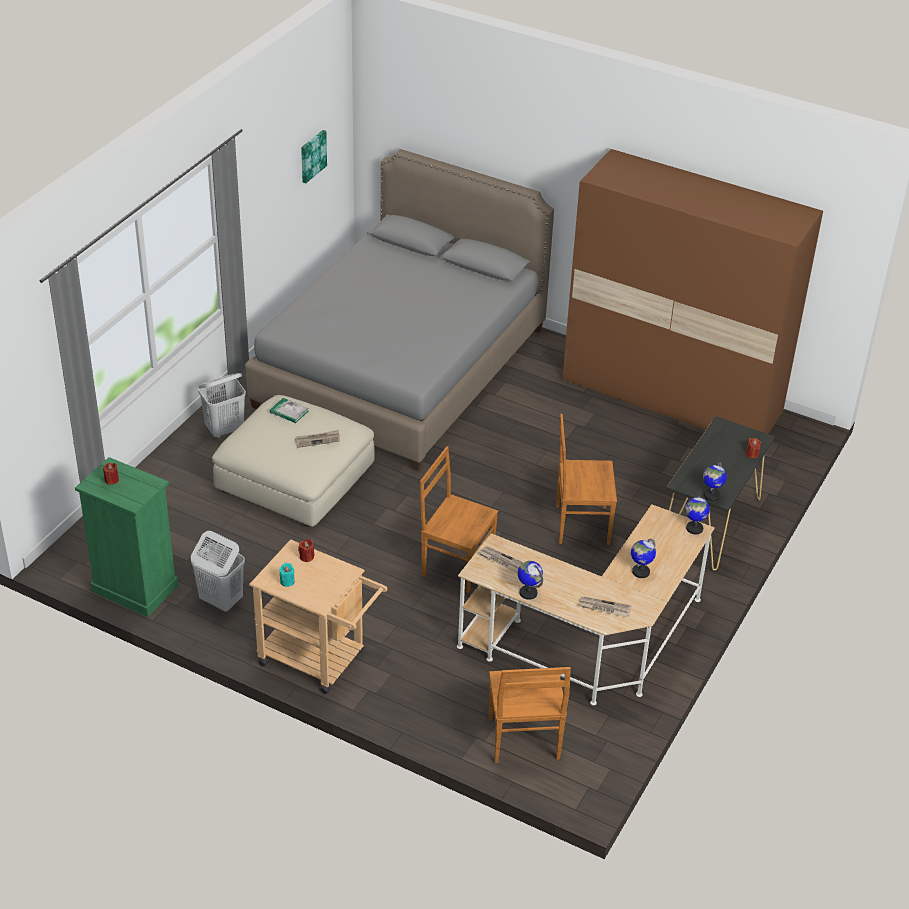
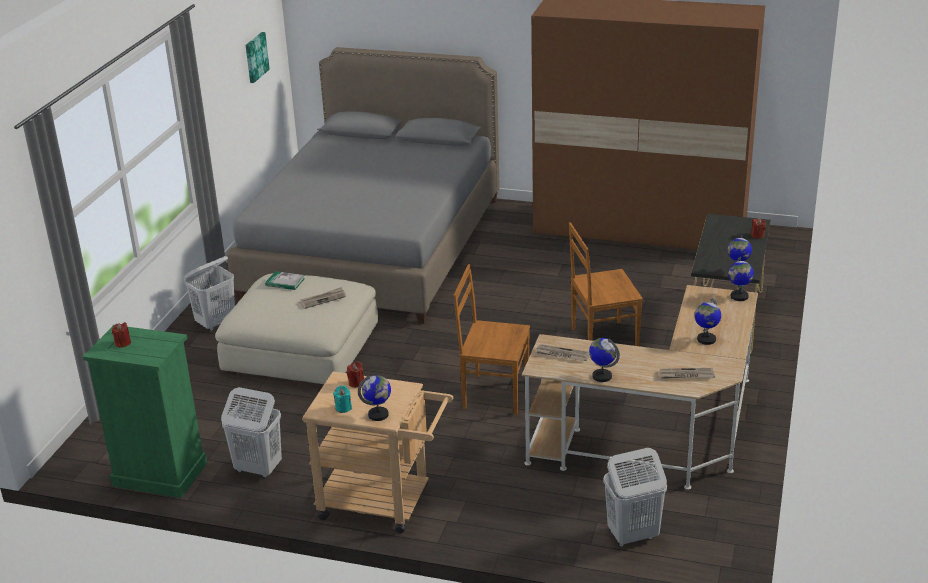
camera: 10 degrees left, 10 degrees down
brown chair [489,667,571,763] -> white laundry basket [603,448,667,547]
none -> globe [358,375,391,421]

